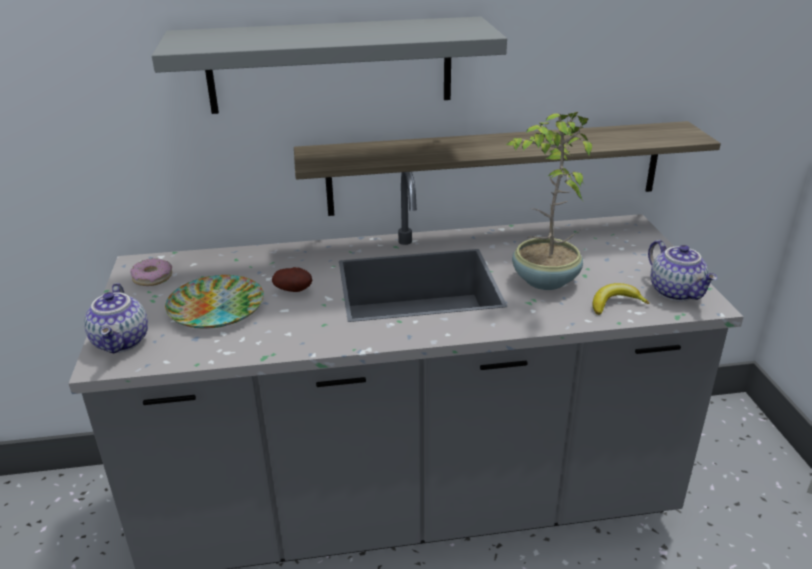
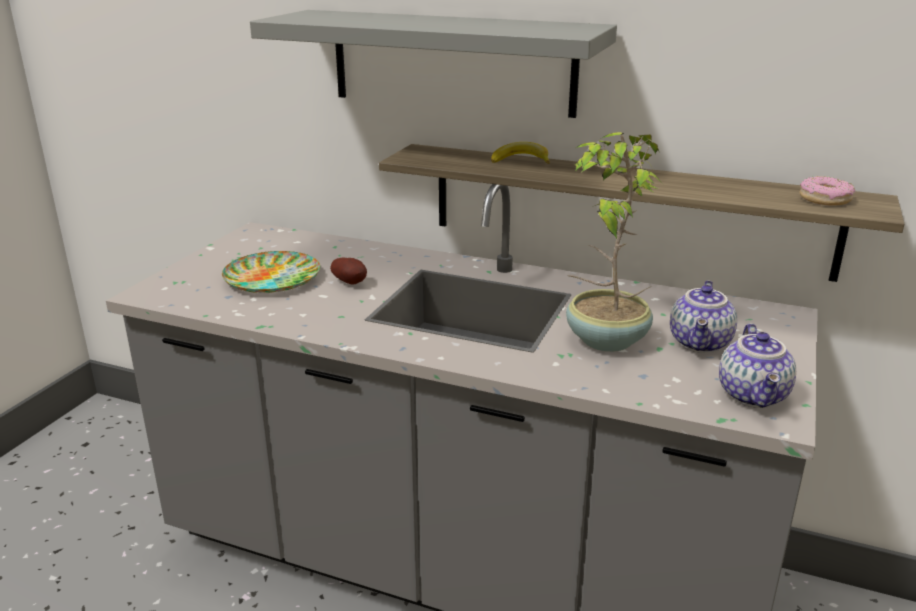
camera: 30 degrees right, 5 degrees down
teapot [84,283,148,353] -> teapot moved to [670,280,737,353]
donut [130,258,172,286] -> donut moved to [799,176,855,206]
banana [593,283,649,315] -> banana moved to [491,142,550,164]

